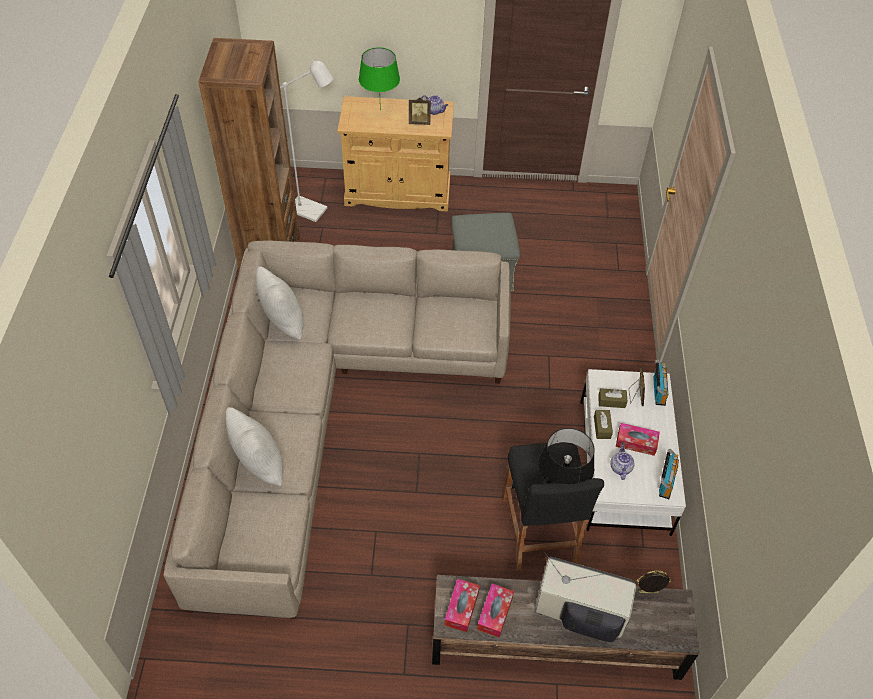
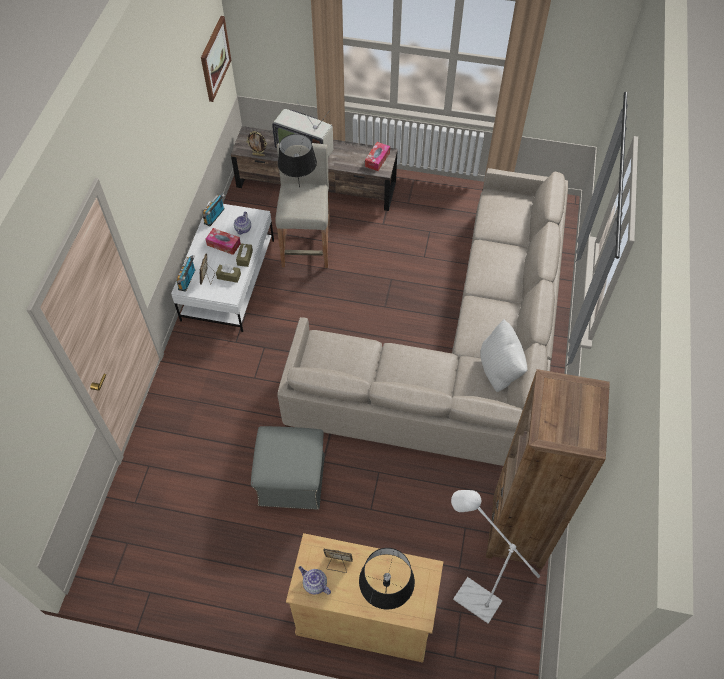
camera: 170 degrees left, 5 degrees up
white pillow [226,407,283,486] -> none
green table lamp [359,47,400,110] -> black table lamp [359,548,415,610]
tissue box [477,584,514,638] -> none
black stool [502,443,604,571] -> beige stool [275,143,330,268]
none -> picture [201,16,231,102]

